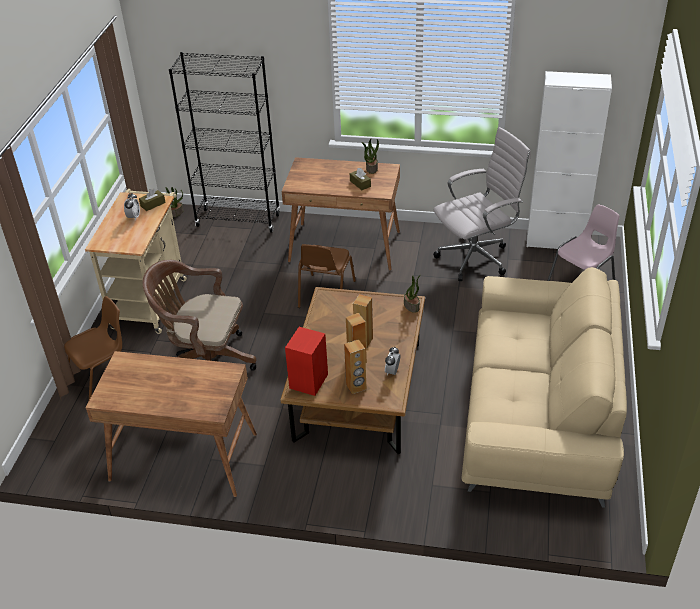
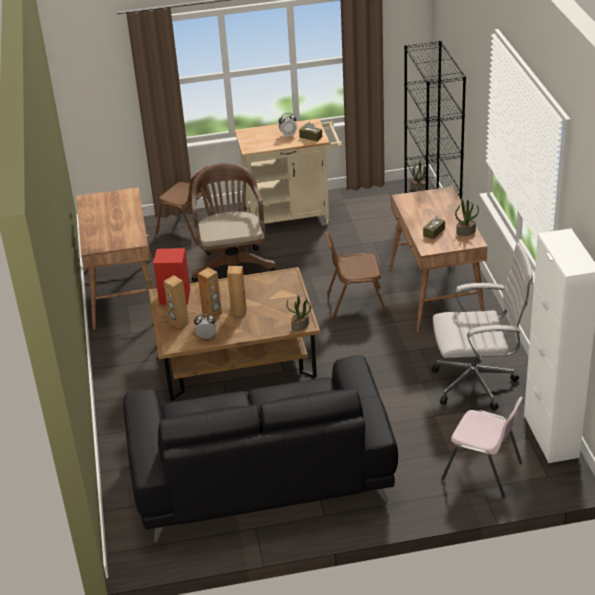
camera: 70 degrees right, 5 degrees down
white office chair [433,127,531,281] -> white office chair turned 45 degrees counterclockwise [431,242,533,411]
beige sofa [461,267,627,508] -> black sofa [123,355,398,542]

